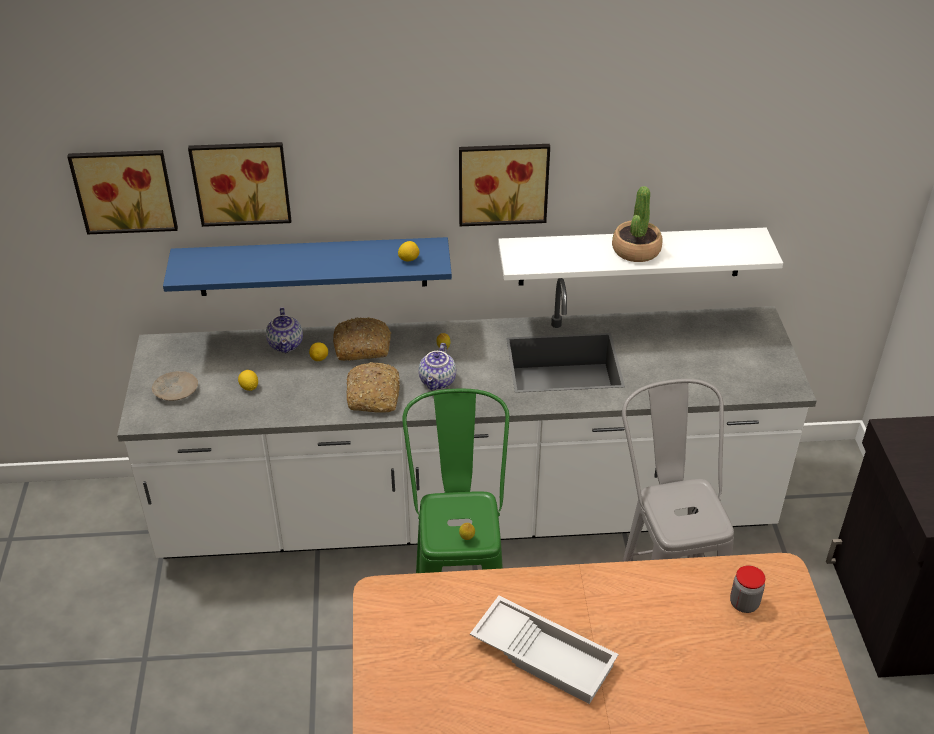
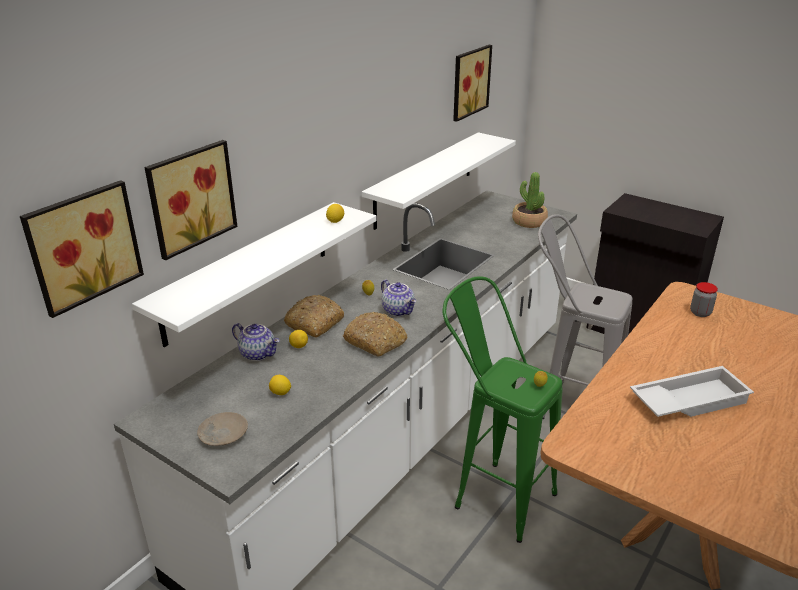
camera: 50 degrees left, 10 degrees down
blue shelf [163,237,452,296] -> white shelf [132,202,377,347]
picture [459,144,550,226] -> picture moved to [453,45,492,122]
potted plant [612,186,663,262] -> potted plant moved to [512,172,548,228]

